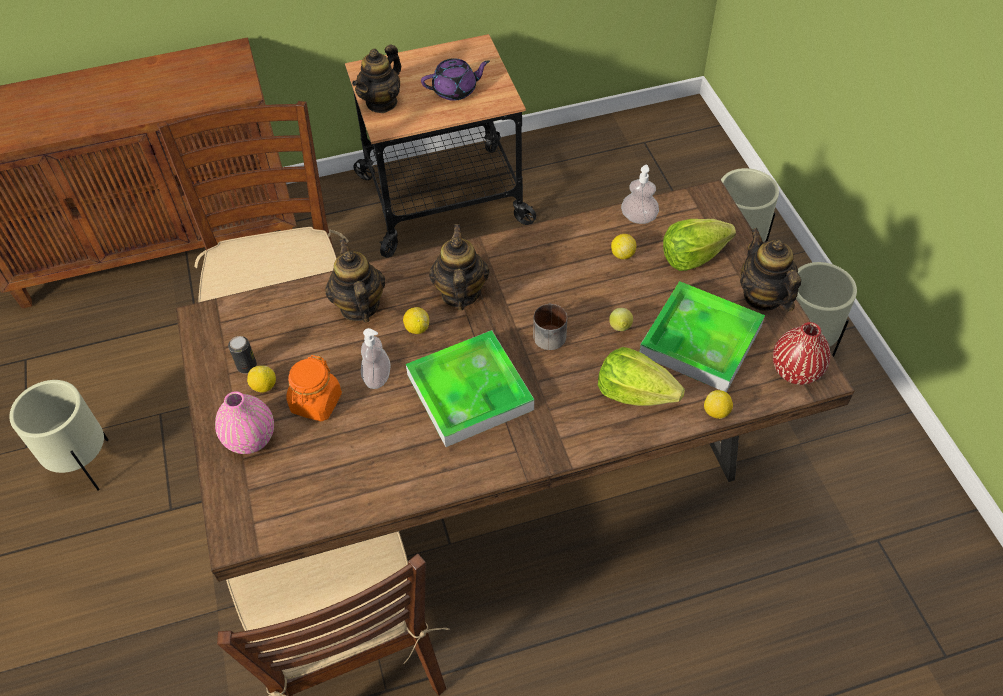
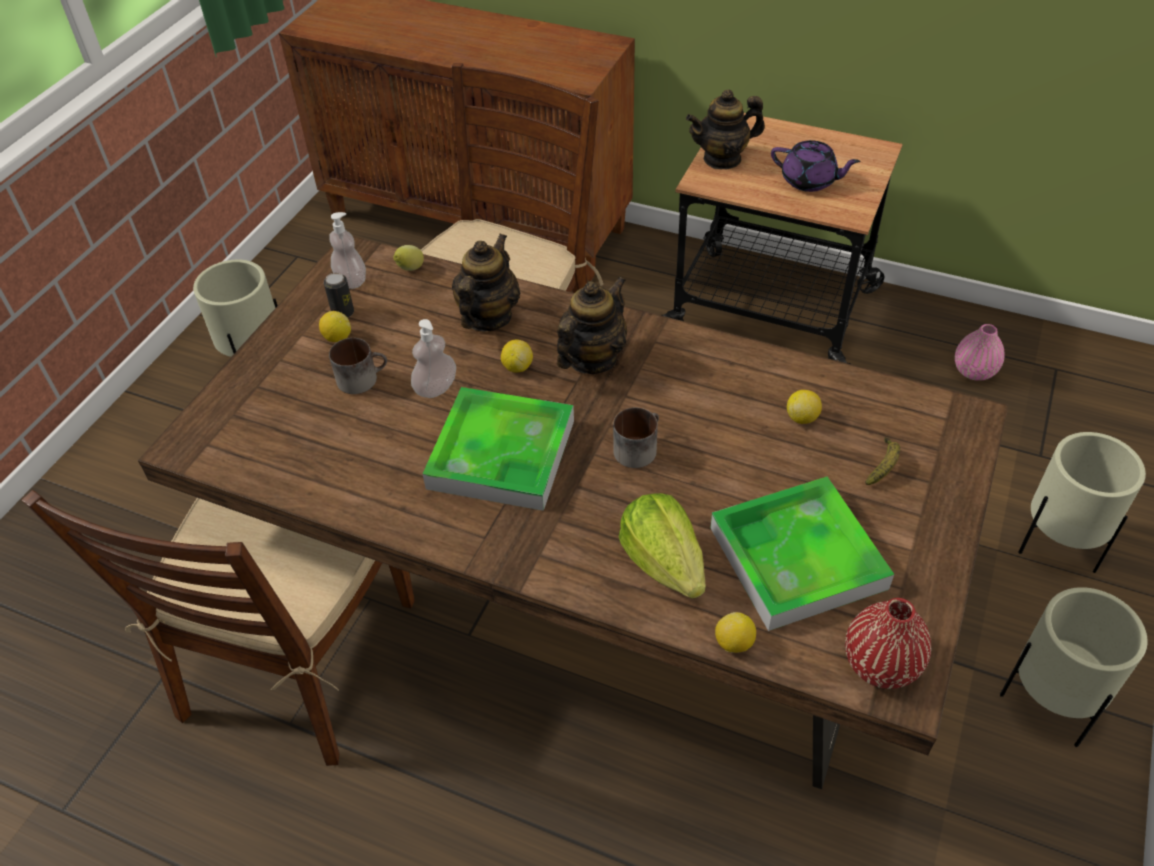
camera: 40 degrees right, 5 degrees down
pink vase [215,391,274,454] -> pink vase moved to [955,324,1005,381]
orange jar [286,355,342,421] -> mug [329,338,387,394]
lemon [609,308,633,331] -> lemon moved to [393,245,424,271]
soap dispenser [621,165,659,224] -> soap dispenser moved to [329,212,366,289]
lettuce [663,219,736,271] -> banana [865,437,900,485]
teapot [740,228,801,311] -> none

